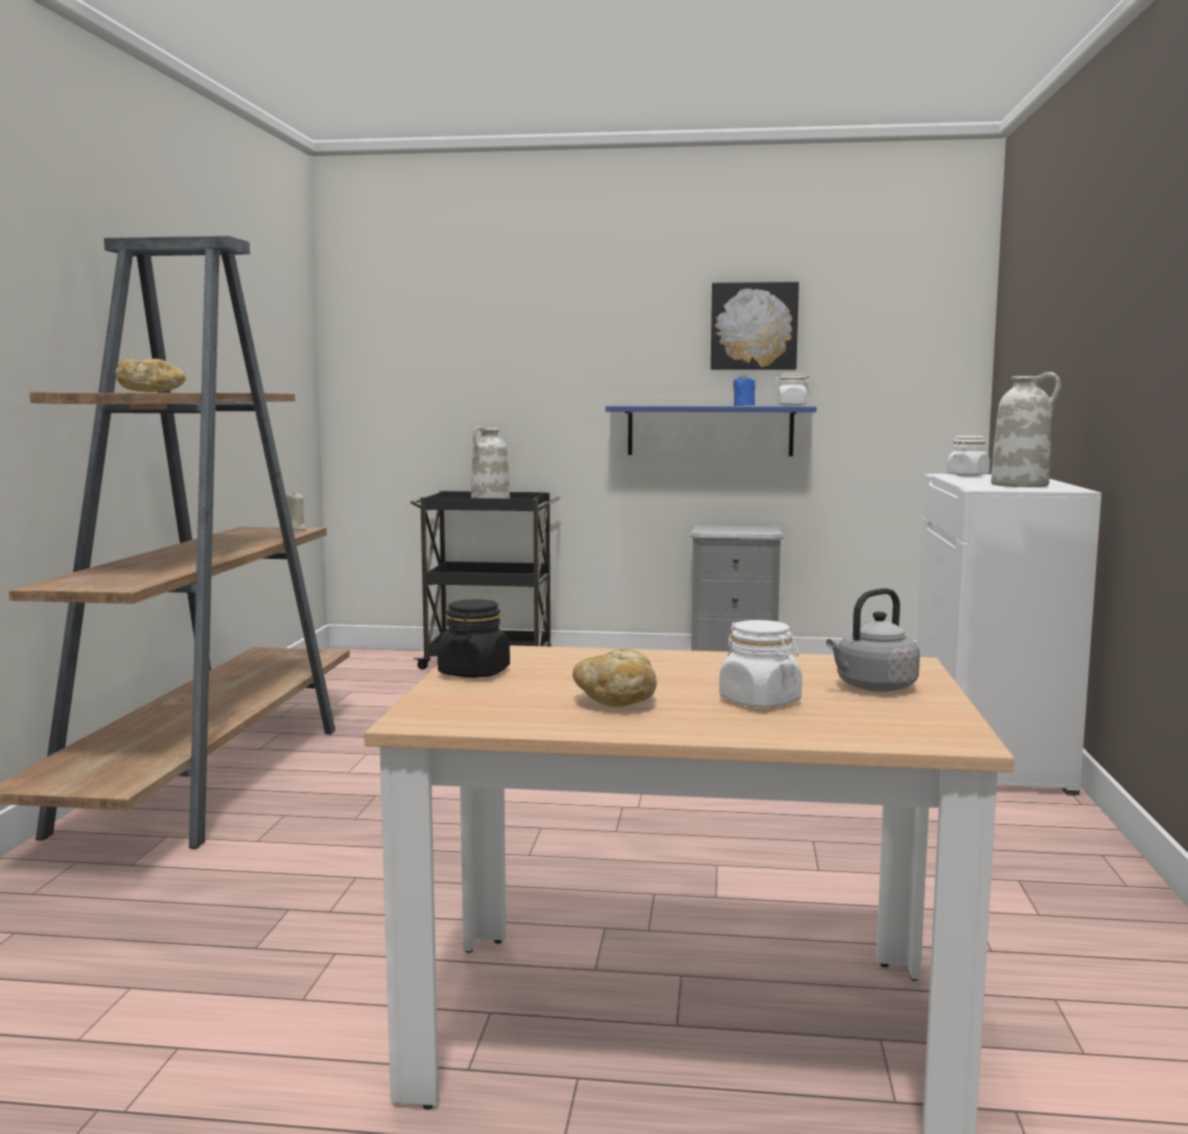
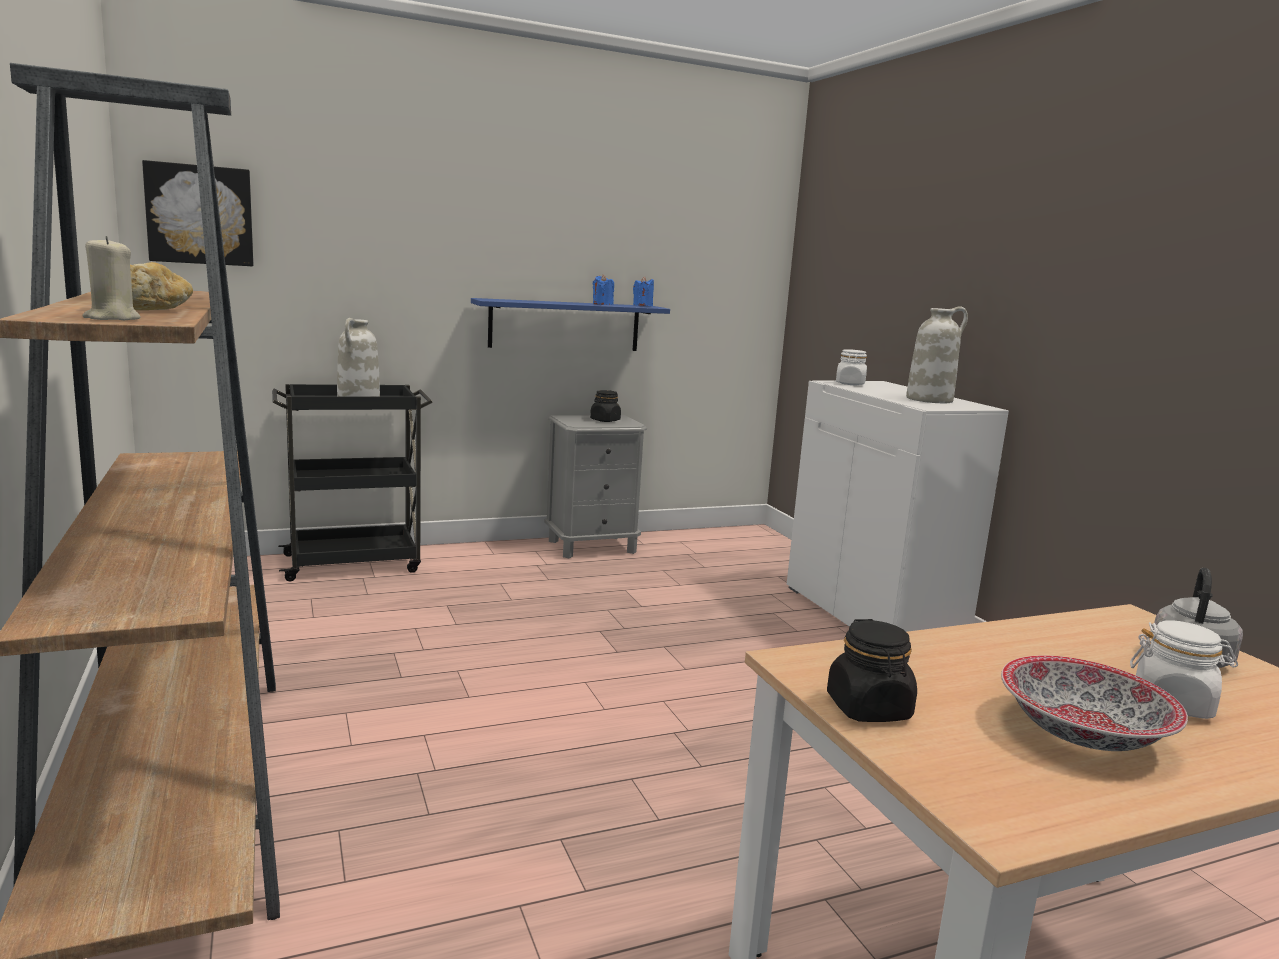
camera: 30 degrees left, 5 degrees up
beige candle [286,492,306,531] -> beige candle moved to [83,236,140,320]
bread [573,648,657,707] -> bowl [1001,655,1188,751]
picture [711,282,799,370] -> picture moved to [142,160,253,266]
white jar [774,374,810,406] -> blue candle [633,276,654,306]
none -> black jar [590,390,621,422]

